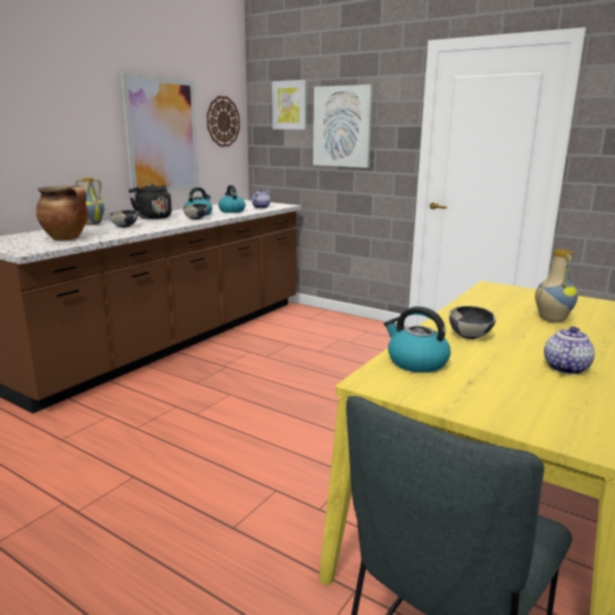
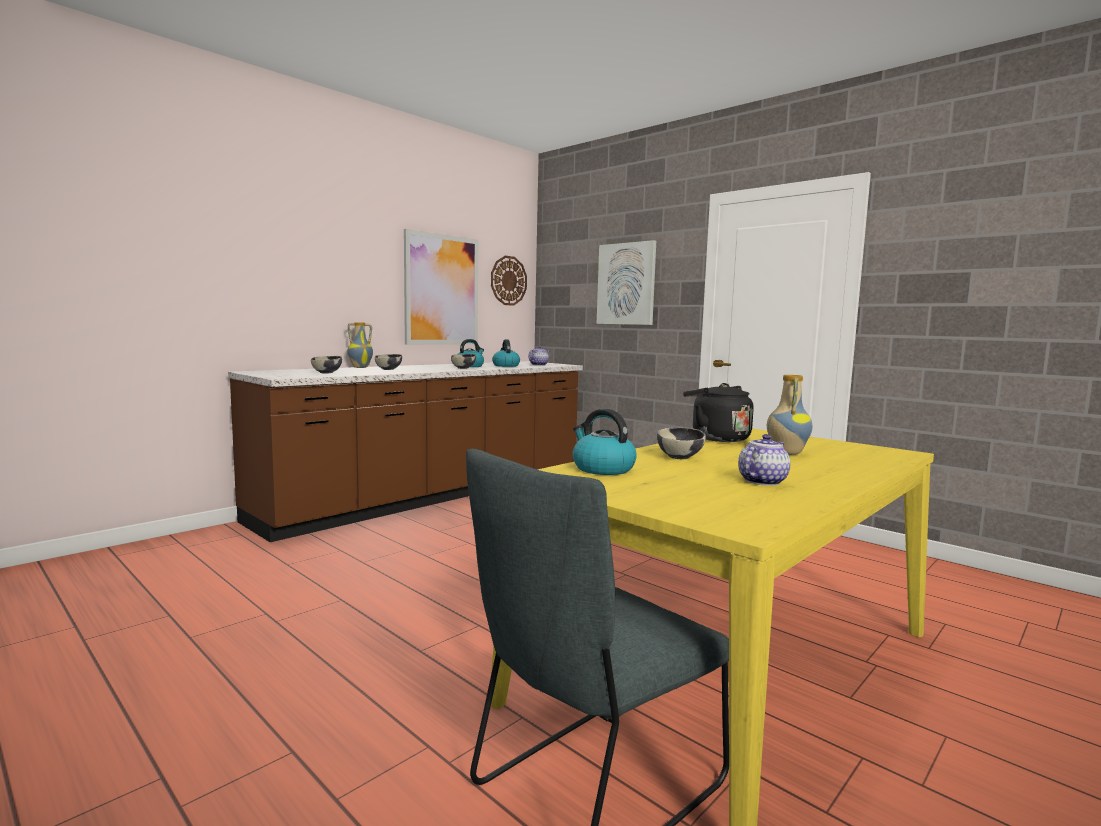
camera: 10 degrees right, 10 degrees down
cooking pot [36,186,89,240] -> bowl [311,356,342,374]
black kettle [129,184,172,219] -> black kettle moved to [683,383,754,442]
picture [272,80,307,130] -> none

